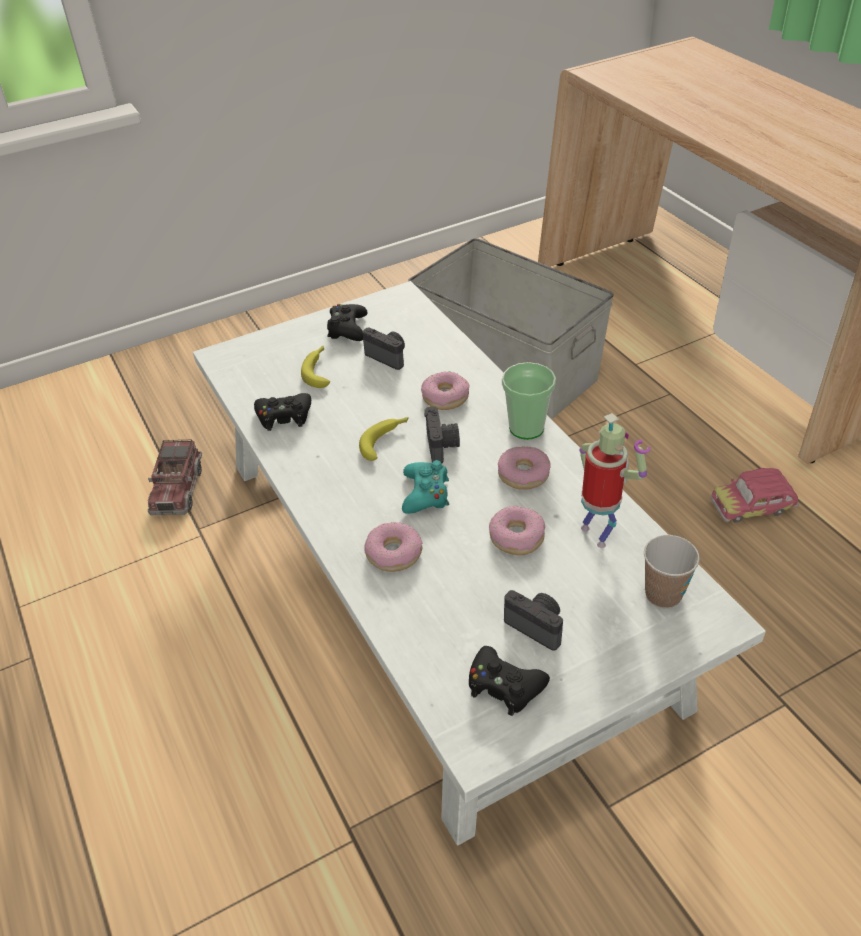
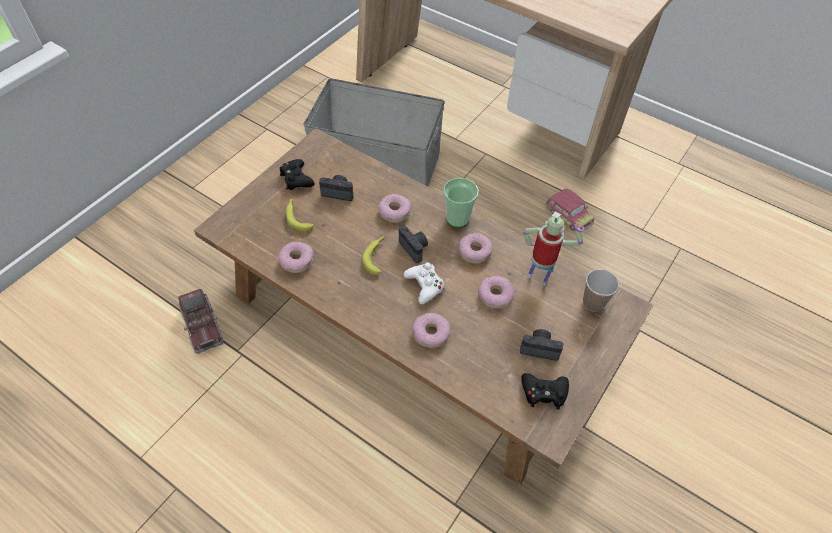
camera: 30 degrees left, 10 degrees up
white coffee table [193,281,766,846] -> brown coffee table [194,128,653,485]
black game controller [254,393,311,431] -> donut [278,241,314,273]
turquoise game controller [402,460,449,514] -> white game controller [404,263,444,304]
toy car [711,468,799,523] -> toy car turned 90 degrees counterclockwise [545,189,594,231]

